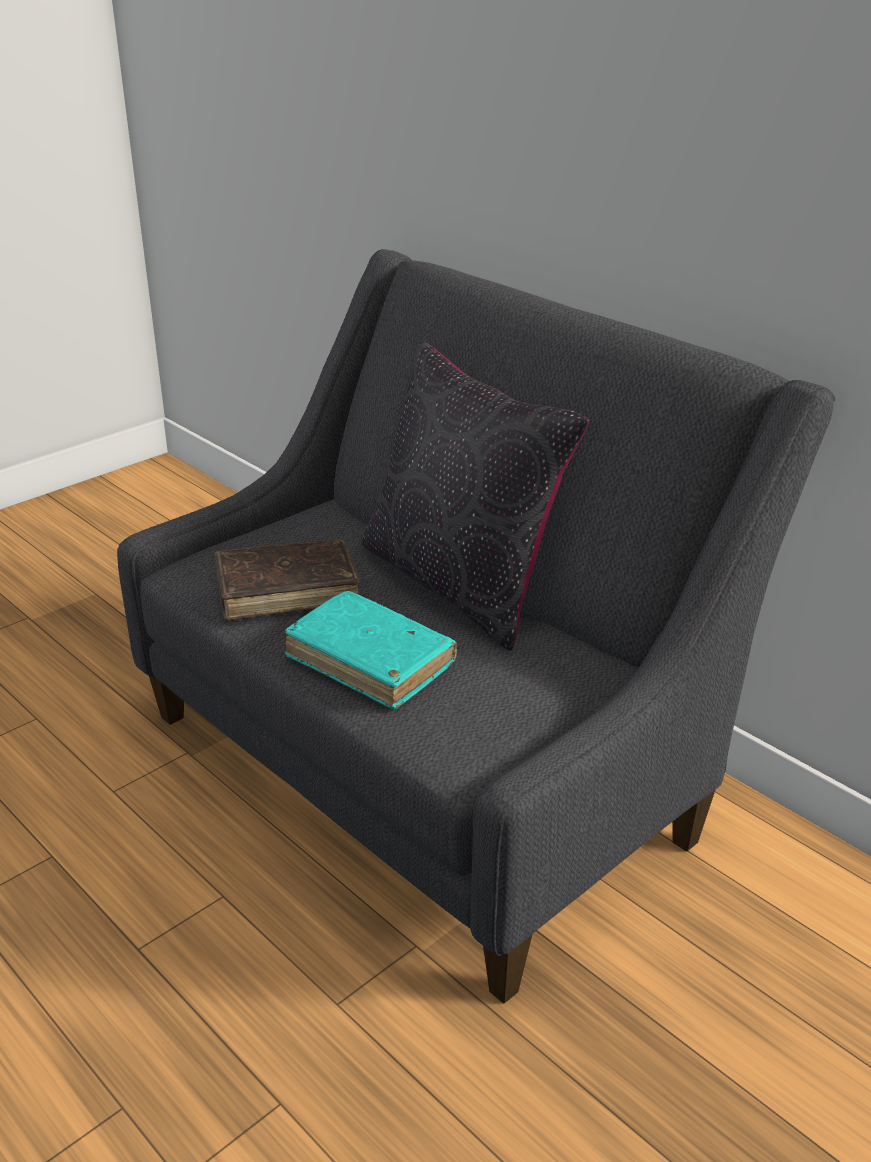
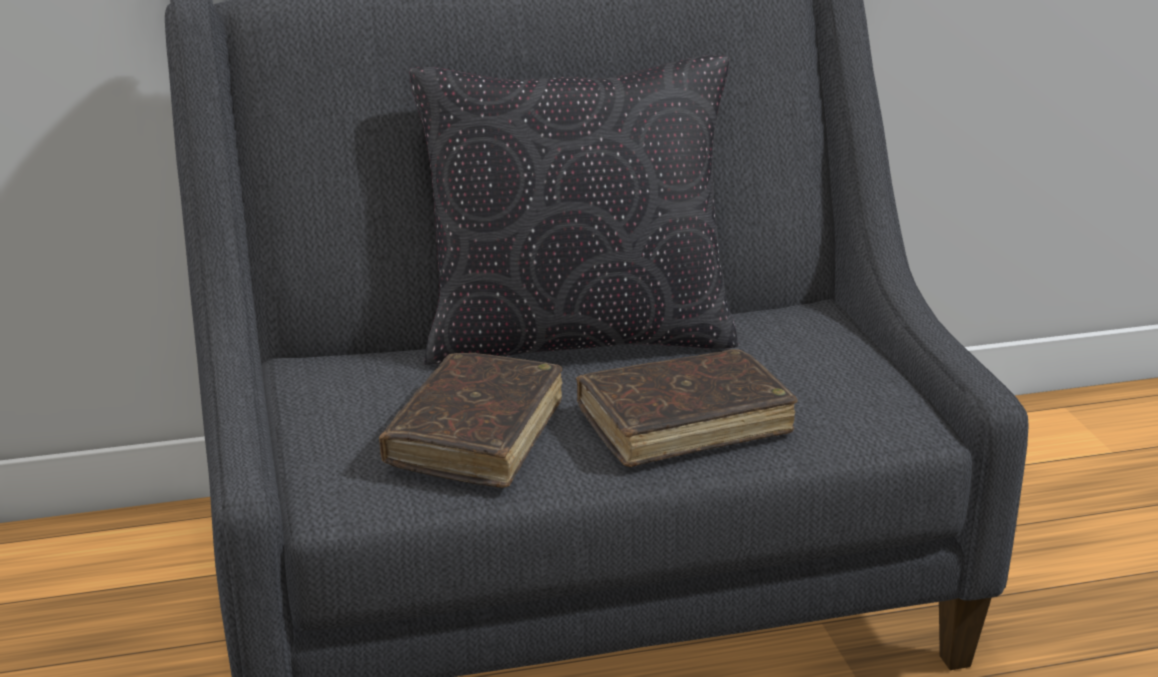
camera: 60 degrees left, 5 degrees down
turquoise book [284,591,457,709] -> brown book [576,349,798,467]

